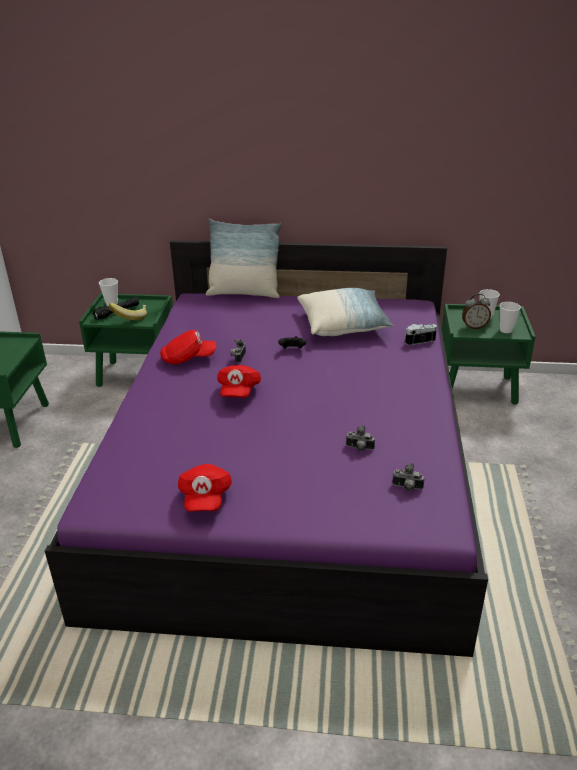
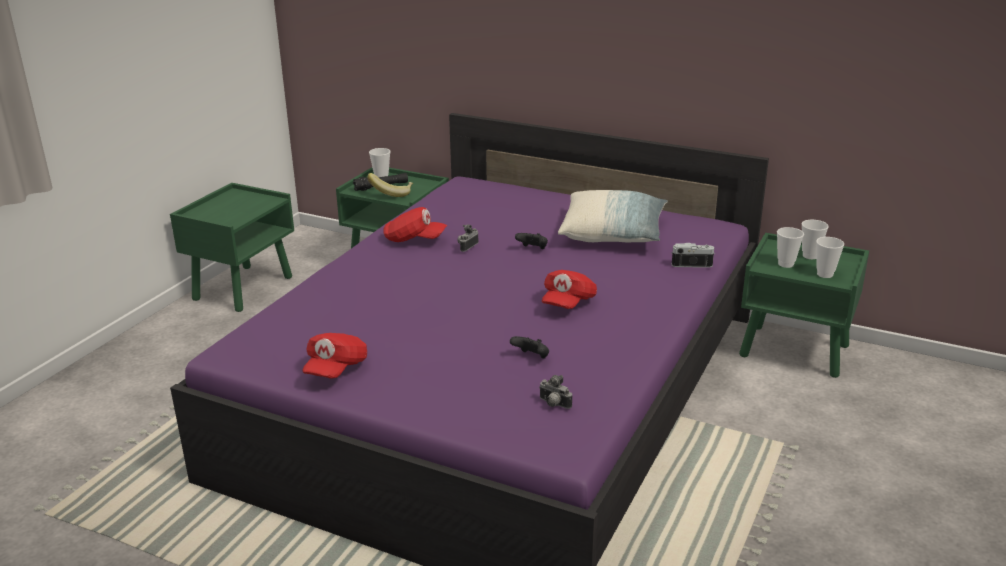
camera: 20 degrees right, 5 degrees down
pillow [206,219,282,298] -> none
red cap [217,365,261,398] -> red cap moved to [542,270,597,309]
camera [346,425,375,451] -> black game controller [510,336,549,358]
alarm clock [462,294,491,329] -> cup [777,227,804,268]

